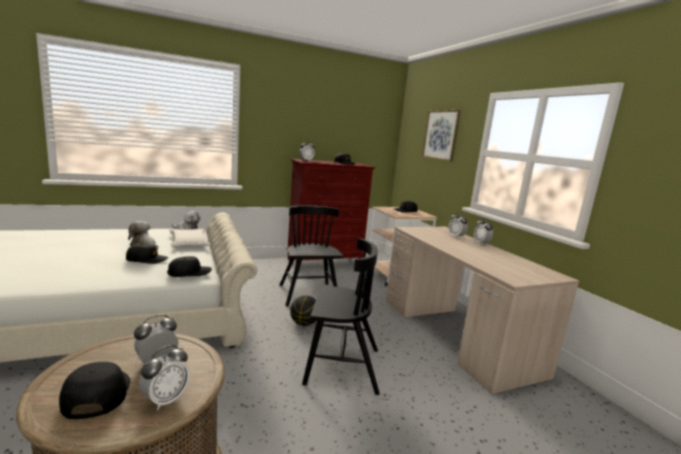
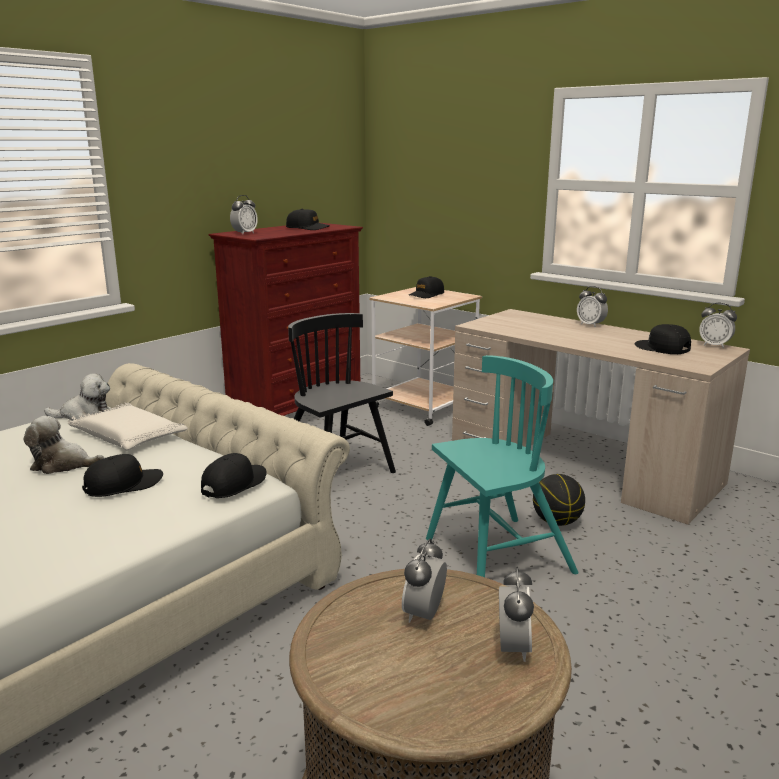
camera: 25 degrees left, 5 degrees up
black cap [59,362,130,419] -> black cap moved to [634,324,691,354]
basketball [290,295,316,326] -> basketball moved to [533,474,585,526]
black chair [302,238,380,395] -> turquoise chair [426,355,579,577]
picture [422,110,461,161] -> none
alarm clock [448,212,468,237] -> alarm clock moved to [699,303,737,348]

